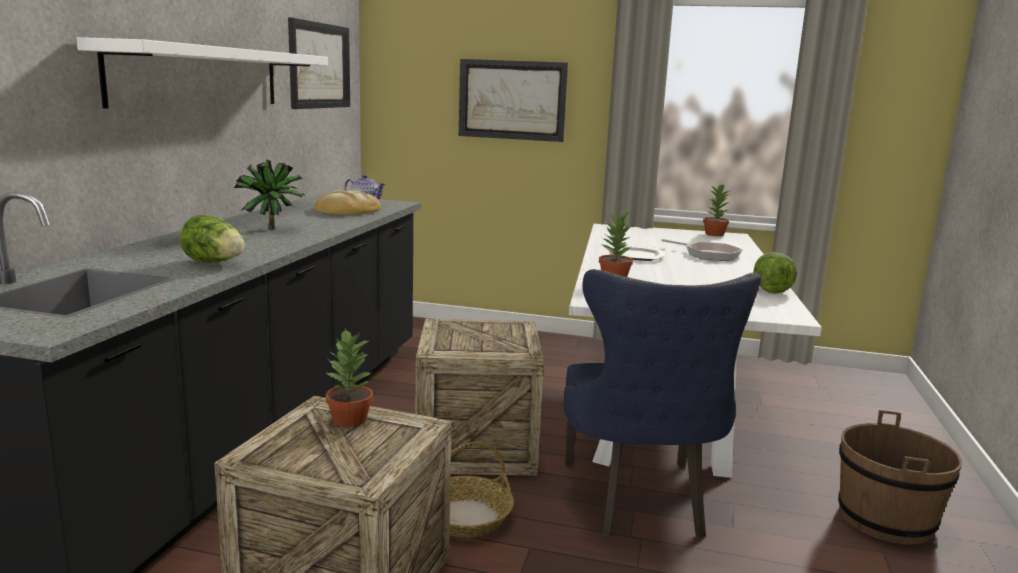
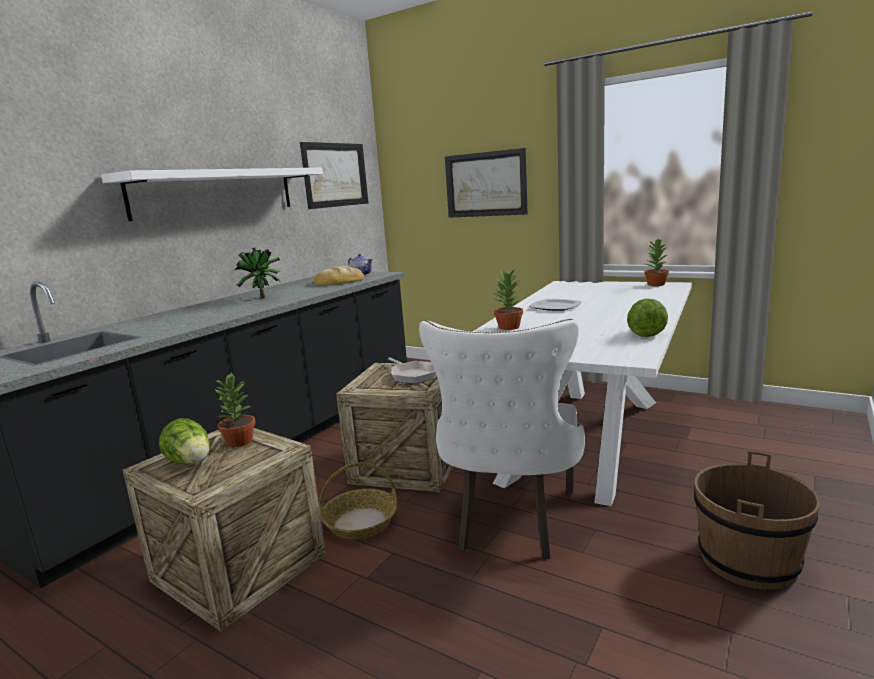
camera: 20 degrees right, 0 degrees up
lettuce [180,215,245,262] -> lettuce moved to [159,418,210,465]
blue chair [563,269,761,538] -> white chair [419,319,585,560]
frying pan [661,239,743,261] -> frying pan moved to [388,357,436,384]

